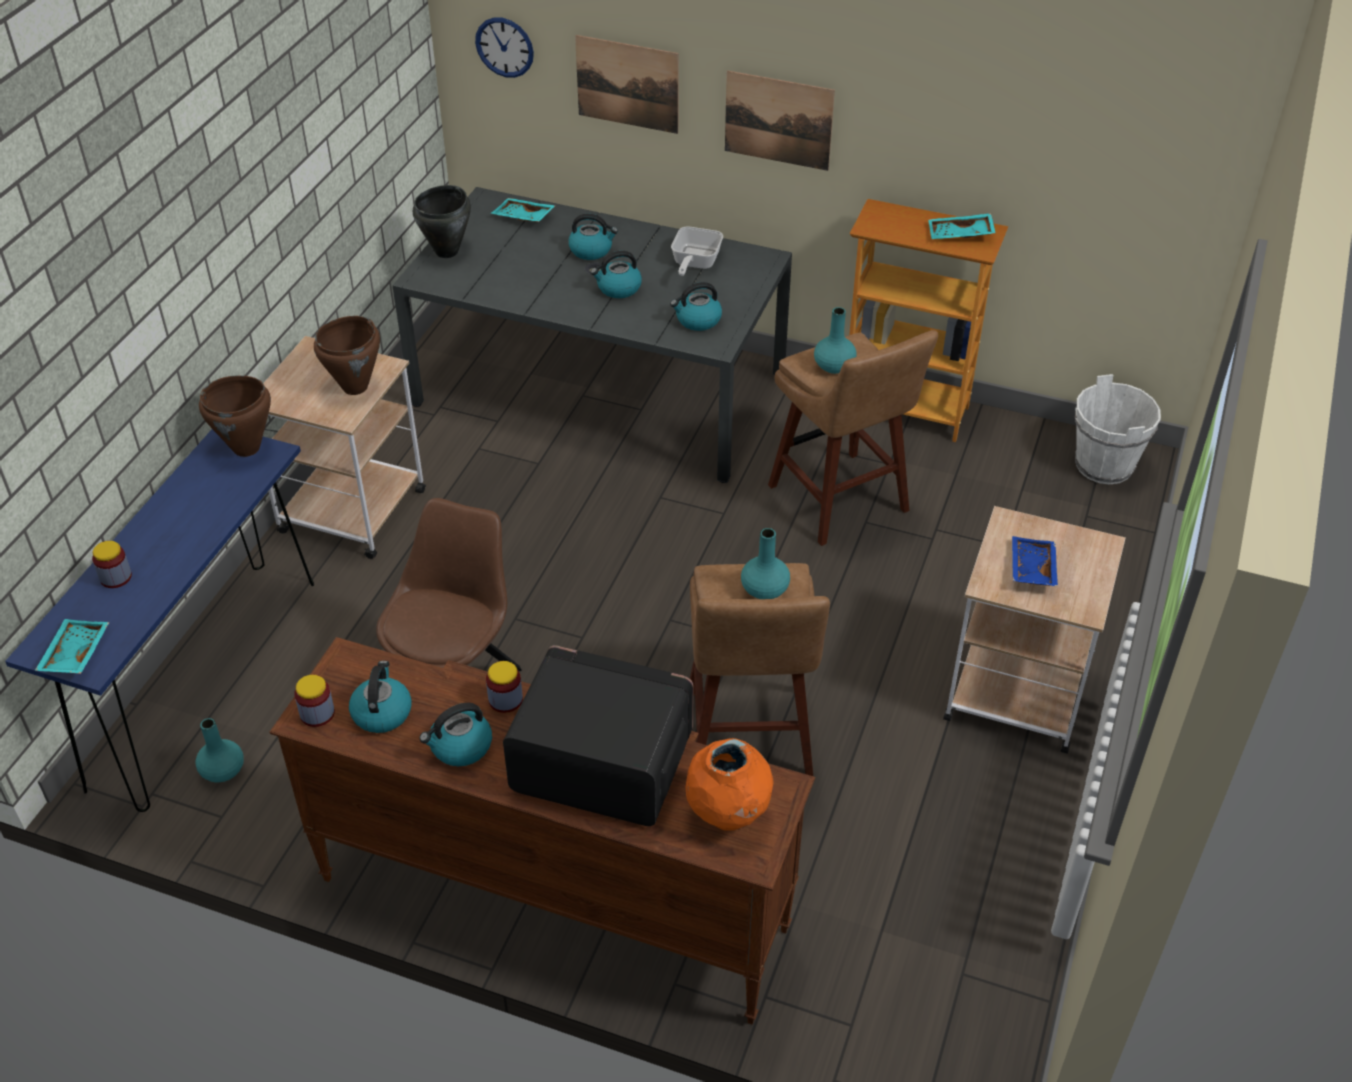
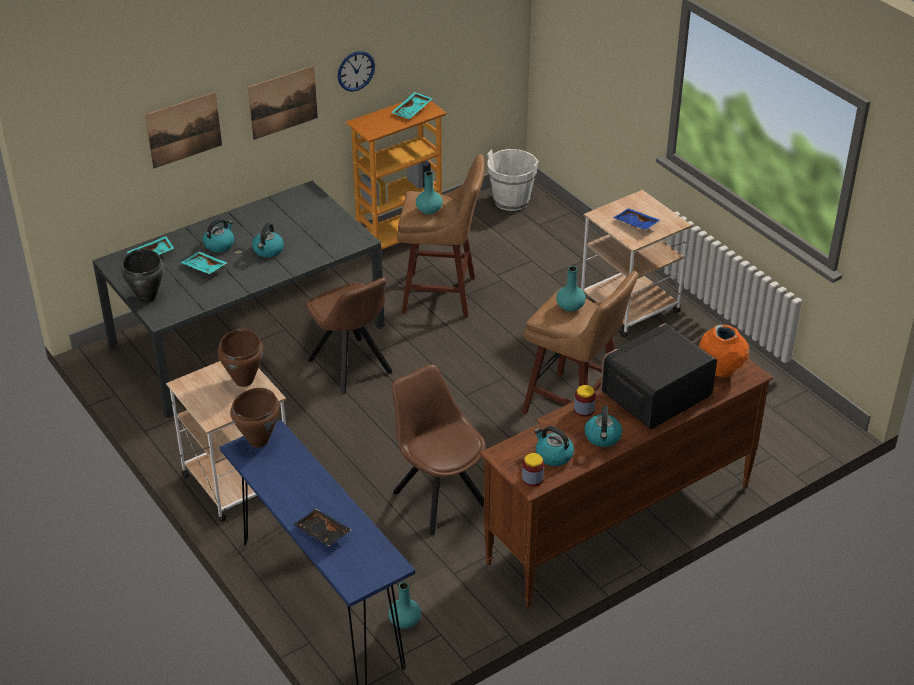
camera: 55 degrees left, 5 degrees down
turquoise tray [35,619,109,674] -> turquoise tray moved to [181,252,227,274]
jar [92,541,132,588] -> black tray [293,509,351,546]
wall clock [475,17,534,78] -> wall clock moved to [338,51,375,92]
kettle [670,282,722,331] -> none
frying pan [671,226,723,276] -> none
none -> brown chair [306,277,392,394]

